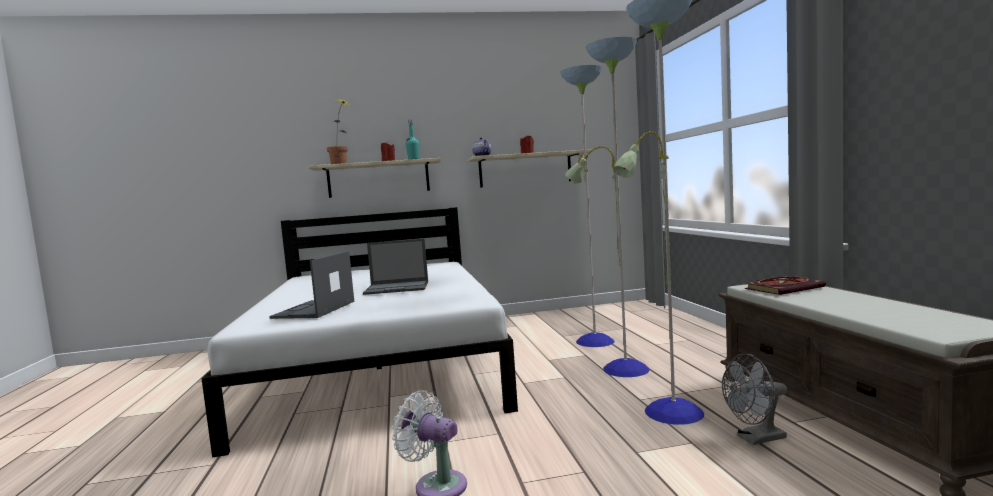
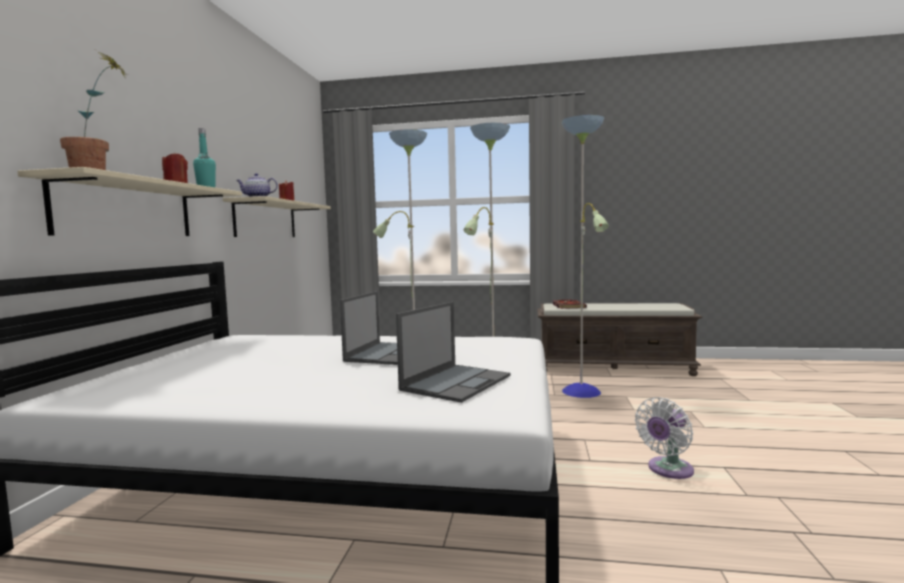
camera: 70 degrees left, 0 degrees up
laptop [269,251,354,319] -> laptop turned 90 degrees counterclockwise [396,302,511,403]
grey fan [722,354,787,445] -> none

